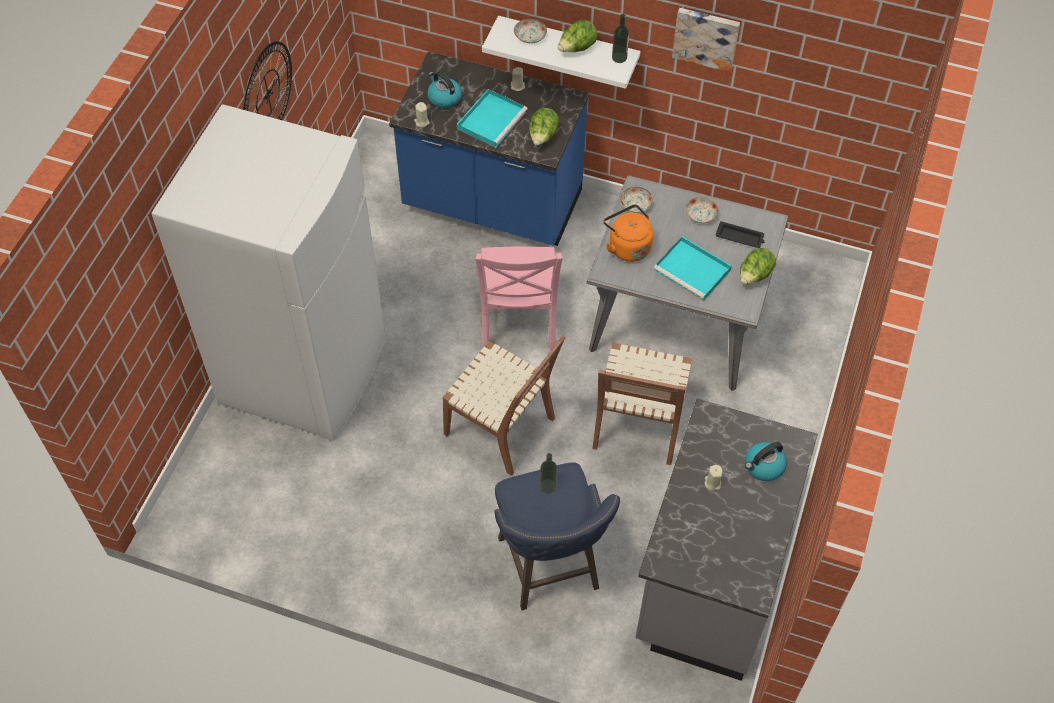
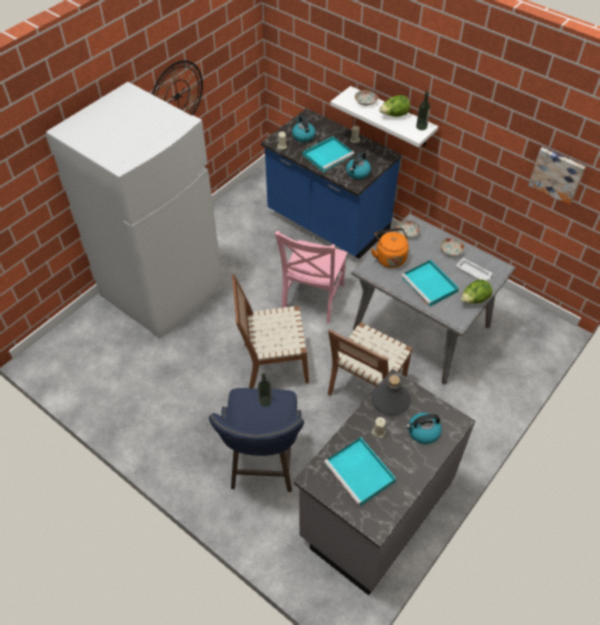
camera: 20 degrees right, 5 degrees down
chair [442,335,565,476] -> chair turned 120 degrees clockwise [232,274,309,388]
lettuce [529,108,559,146] -> kettle [346,152,371,179]
picture [672,8,740,72] -> picture moved to [528,147,586,205]
black tray [716,221,765,248] -> white tray [456,258,492,281]
none -> turquoise tray [324,437,396,507]
none -> grey bottle [371,375,411,416]

